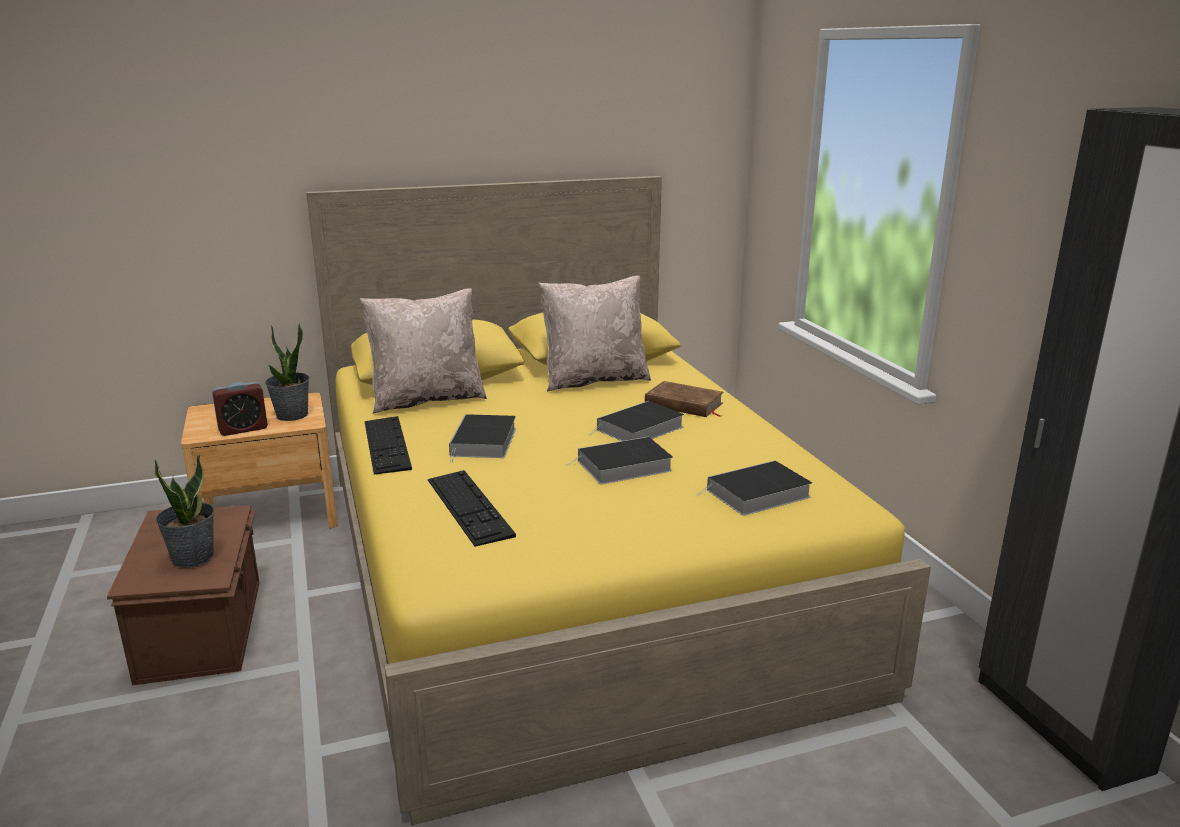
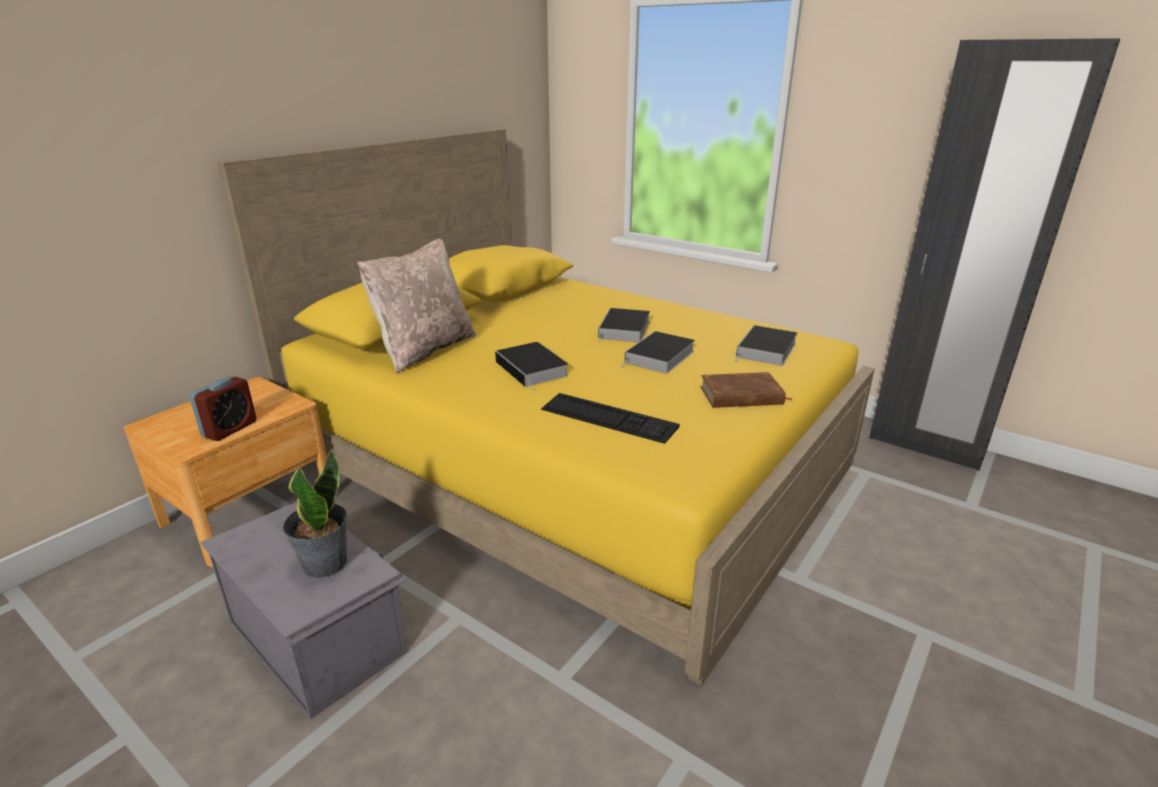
camera: 35 degrees left, 5 degrees up
brown storage box [107,505,260,685] -> grey storage box [201,502,408,719]
potted plant [265,323,310,421] -> none
keyboard [365,416,412,475] -> none
beige pillow [539,276,651,391] -> none
brown book [645,381,724,417] -> brown book moved to [700,372,792,408]

